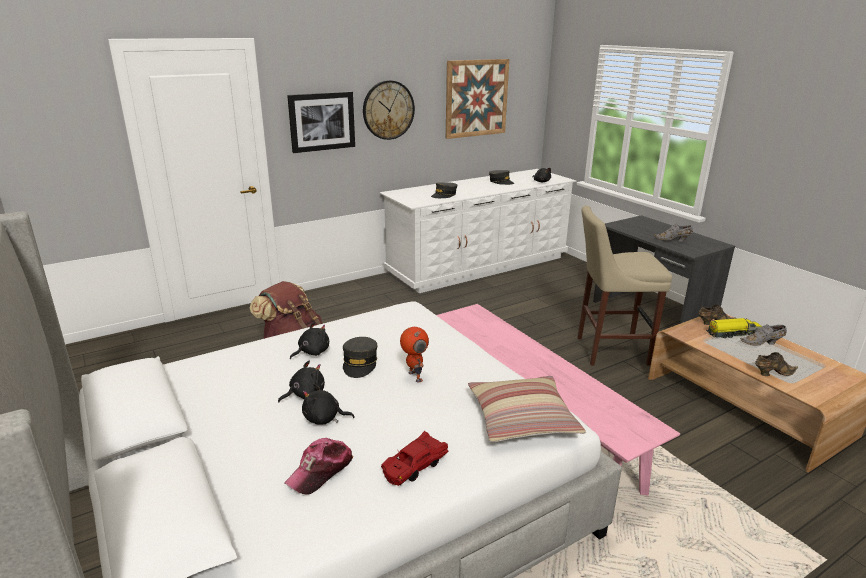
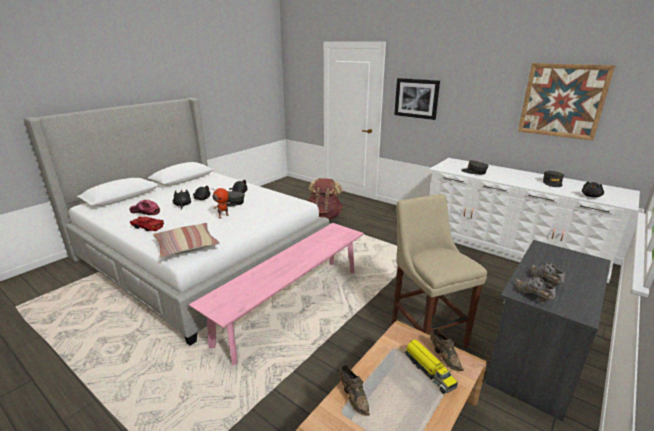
camera: 70 degrees right, 0 degrees up
wall clock [363,80,415,140] -> none
grey shoe [740,324,787,346] -> grey shoe moved to [515,277,556,304]

